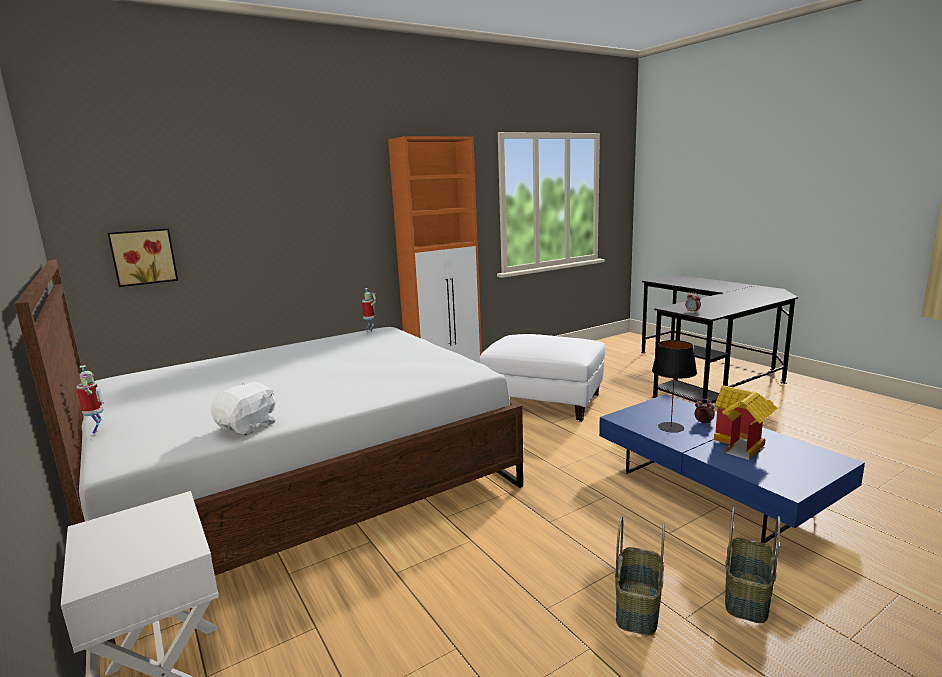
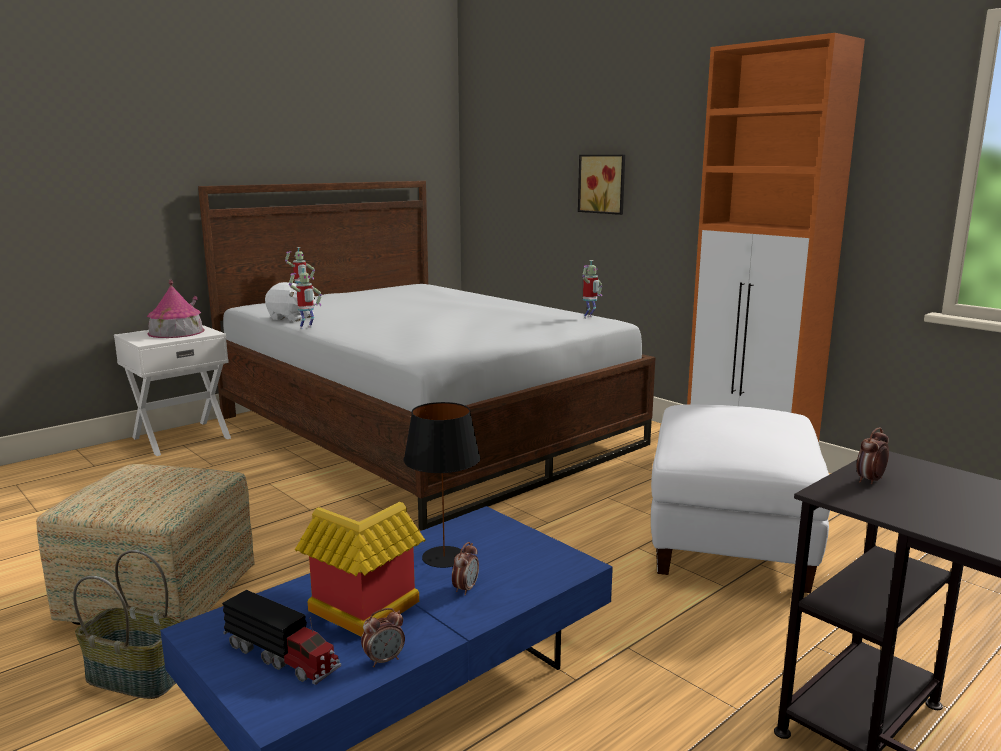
camera: 80 degrees right, 0 degrees up
picture [108,228,178,287] -> picture moved to [578,155,625,215]
basket [615,516,665,635] -> ottoman [36,464,255,625]
none -> toy house [147,280,205,338]
none -> toy truck [222,590,341,685]
none -> toy robot [289,267,322,329]
none -> alarm clock [361,608,405,667]

